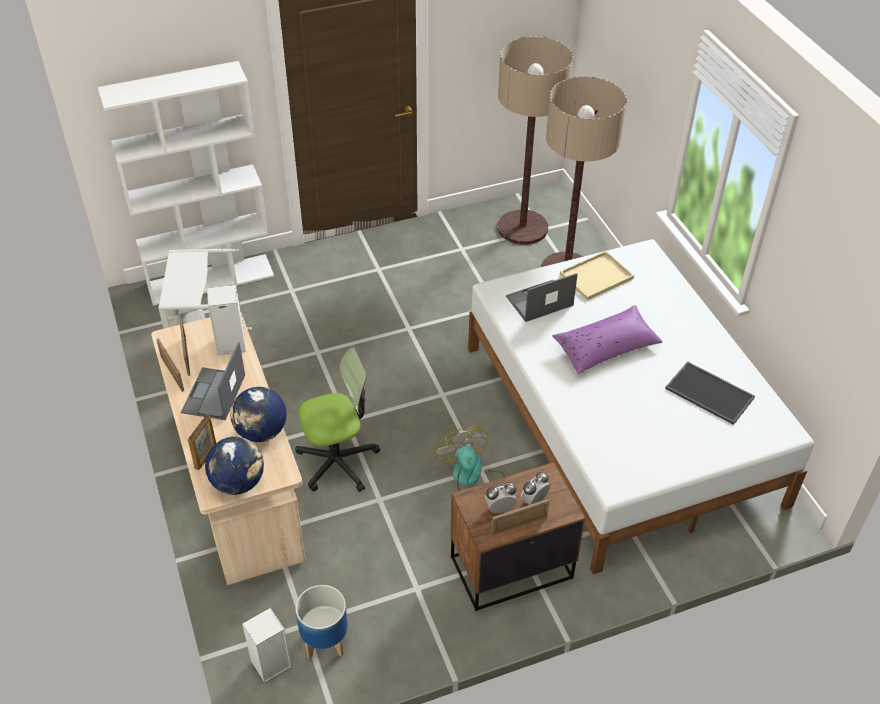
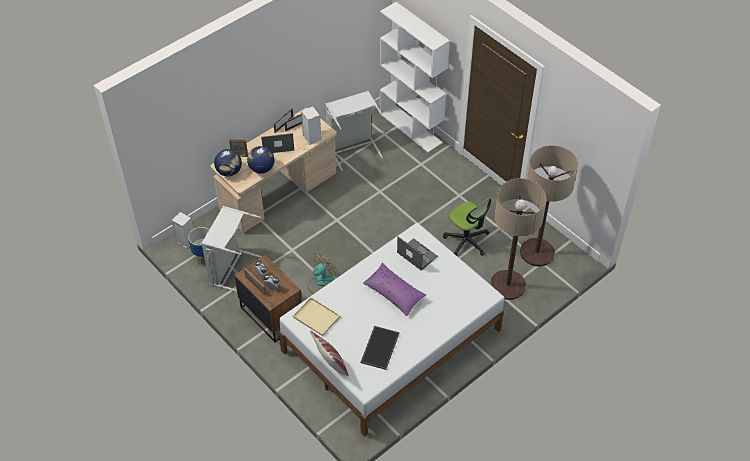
camera: 70 degrees right, 5 degrees up
office chair [295,347,380,492] -> office chair moved to [443,196,492,256]
beige tray [560,251,634,300] -> beige tray moved to [293,297,340,336]
none -> grey laundry basket [201,206,262,292]
none -> pillow [310,331,348,376]

